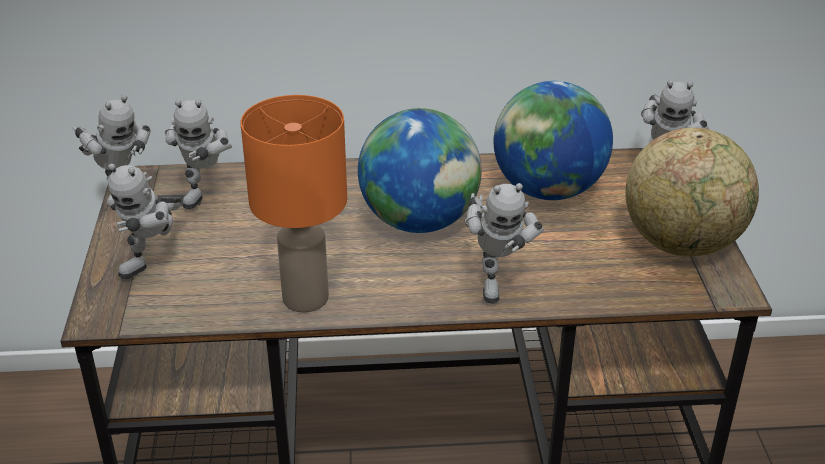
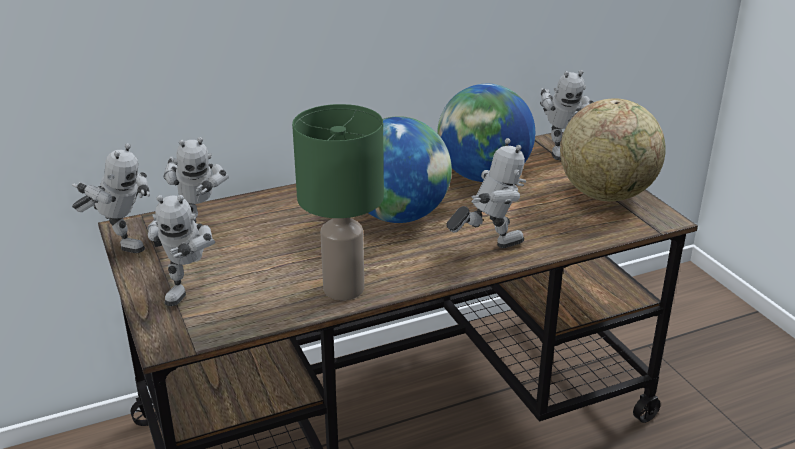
camera: 20 degrees left, 5 degrees down
orange table lamp [241,95,347,312] -> green table lamp [292,104,384,300]
toy robot [464,183,544,303] -> toy robot turned 90 degrees counterclockwise [446,138,526,248]

